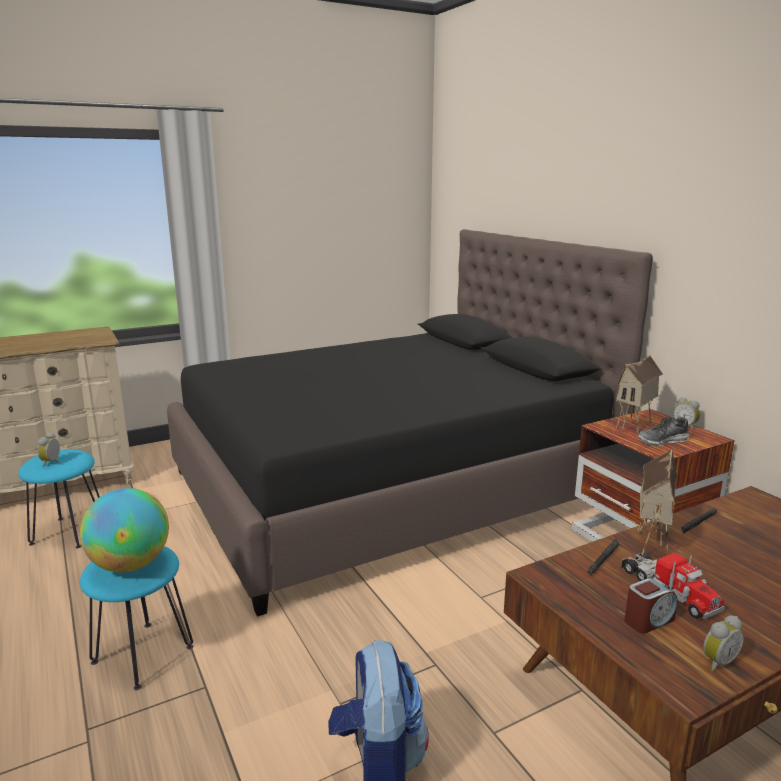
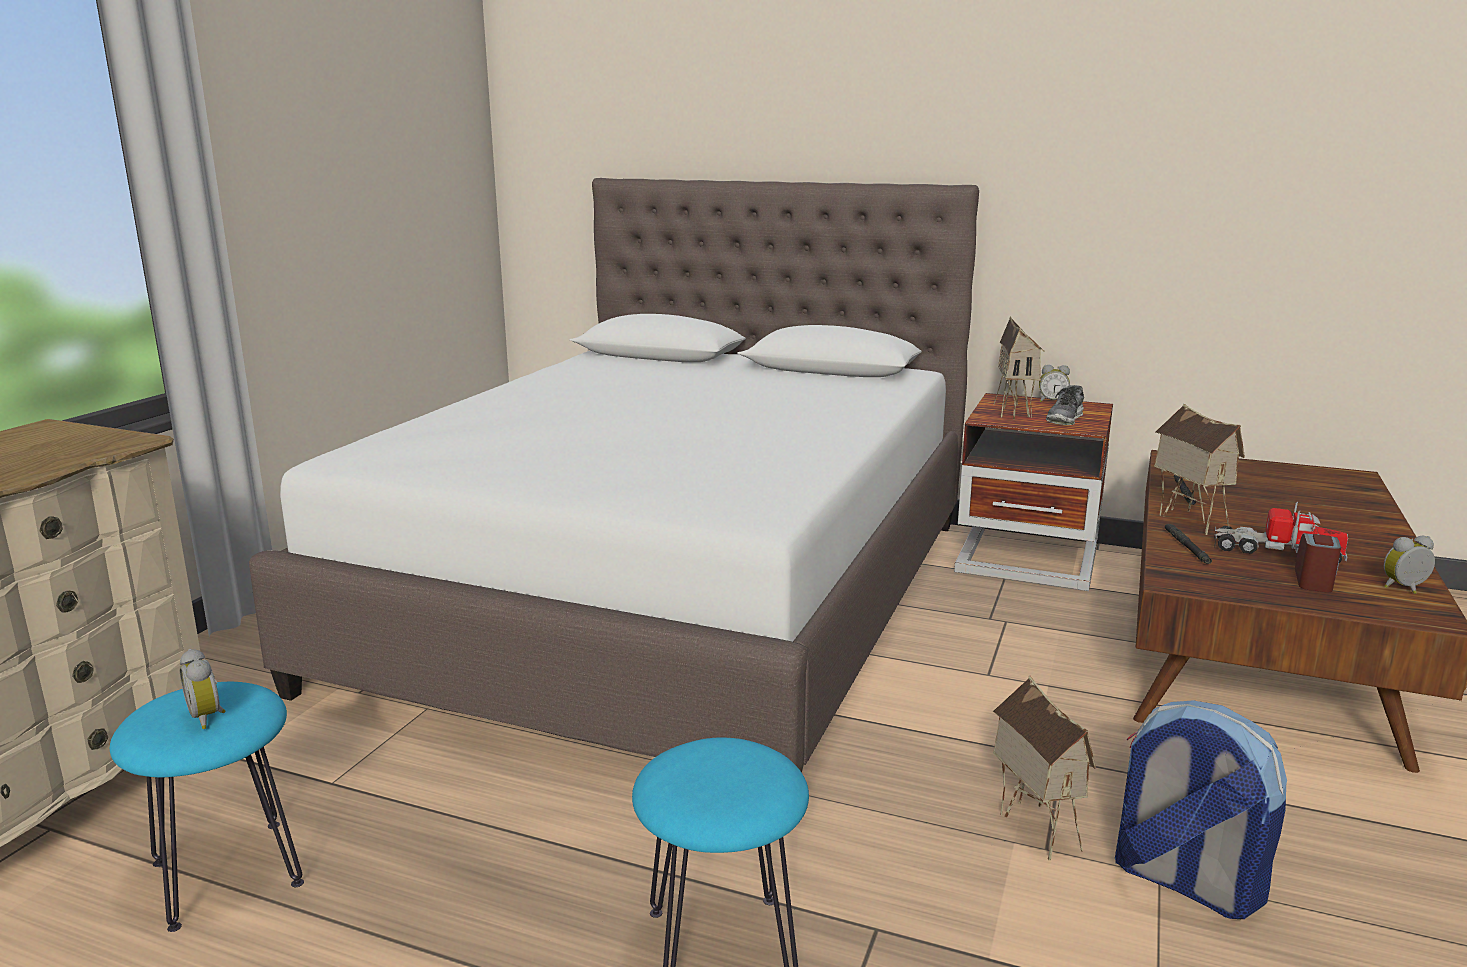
camera: 40 degrees left, 0 degrees up
globe [80,488,169,572] -> none
black bed [167,229,653,617] -> white bed [249,178,979,772]
alarm clock [703,616,744,672] -> alarm clock turned 120 degrees counterclockwise [1384,536,1435,594]
none -> toy house [993,676,1096,860]

